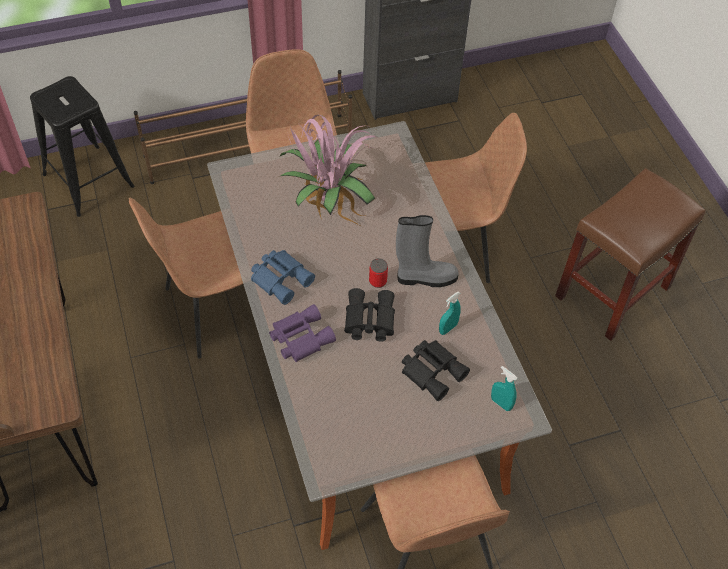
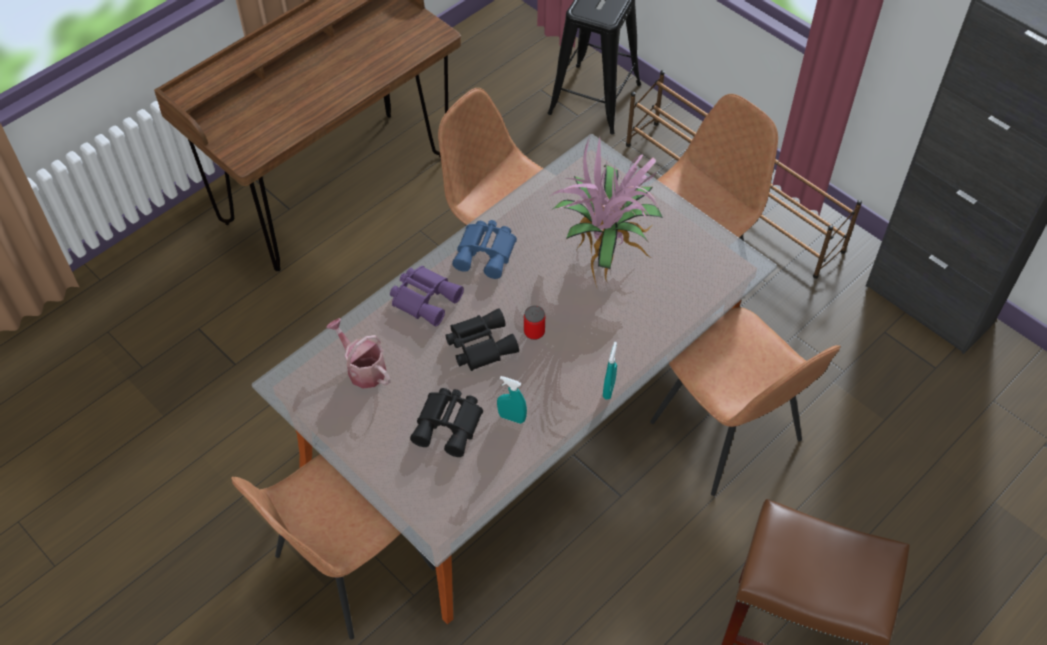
camera: 65 degrees right, 0 degrees up
grey boot [396,215,459,287] -> none
turquoise spray bottle [491,366,517,411] -> turquoise spray bottle moved to [603,342,617,400]
none -> watering can [326,318,391,389]

